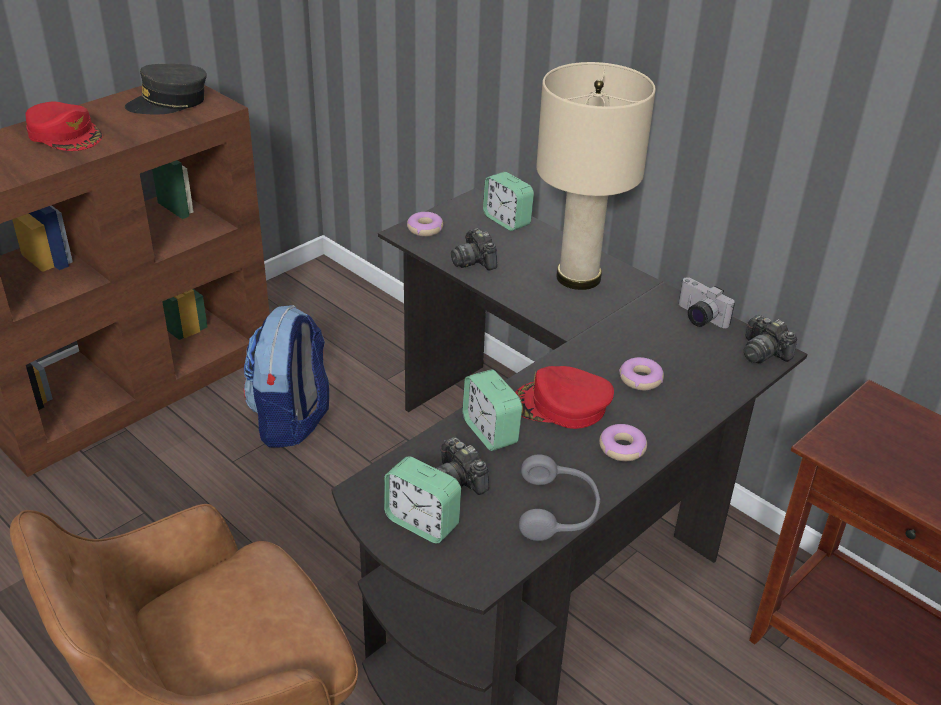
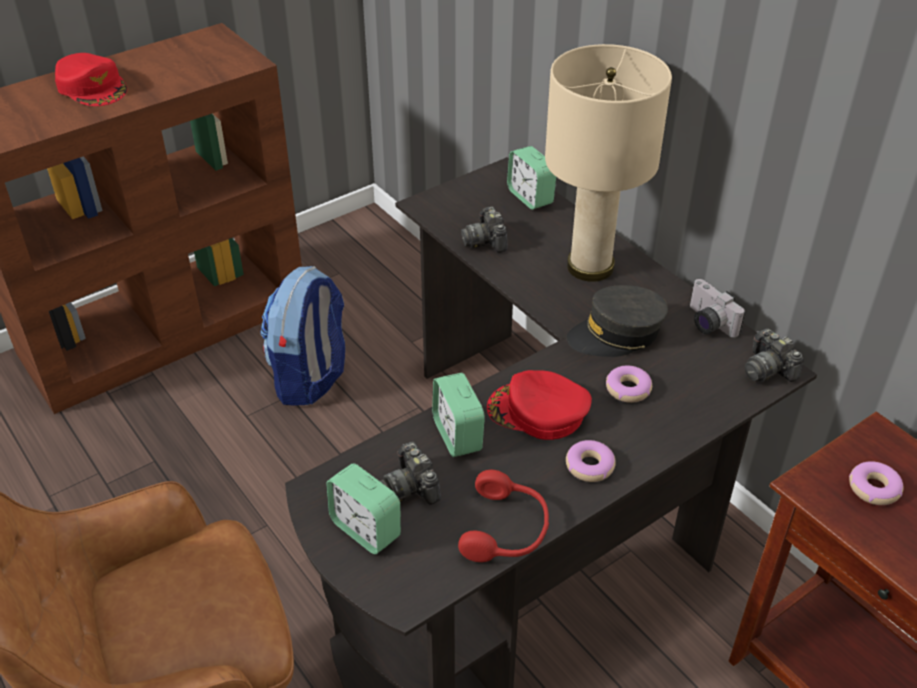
camera: 10 degrees right, 5 degrees up
grey cap [125,64,207,114] -> grey cap moved to [566,285,668,357]
donut [407,212,443,237] -> donut moved to [849,461,903,505]
grey headphones [519,454,601,541] -> red headphones [458,470,549,562]

